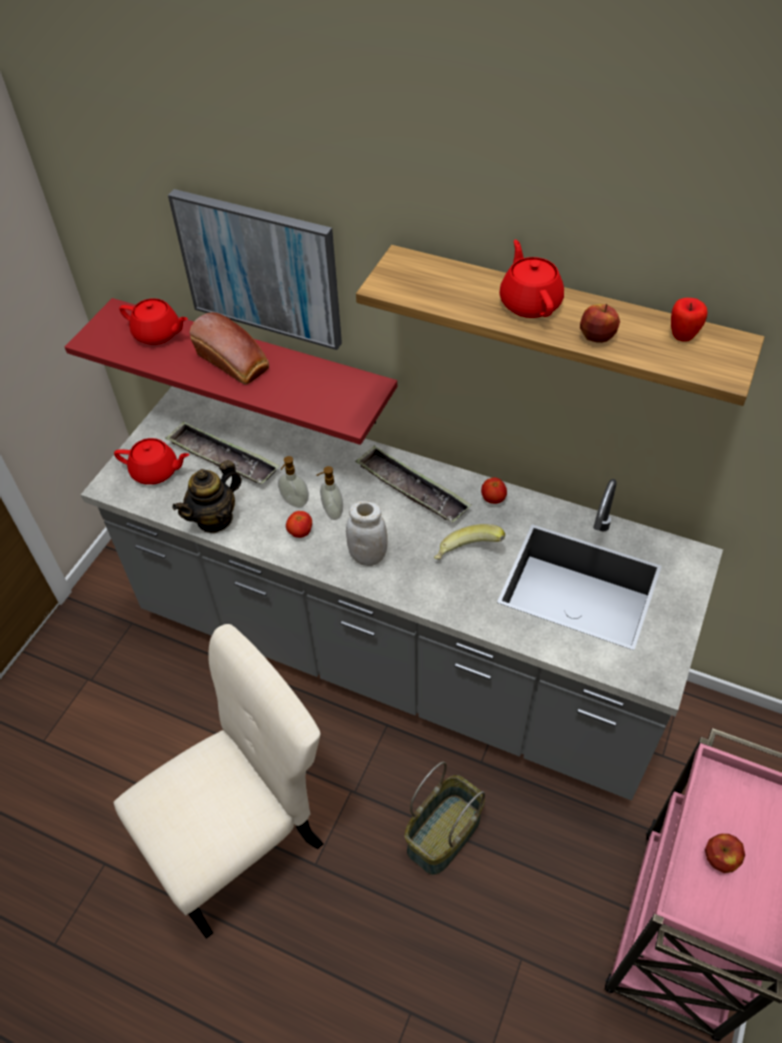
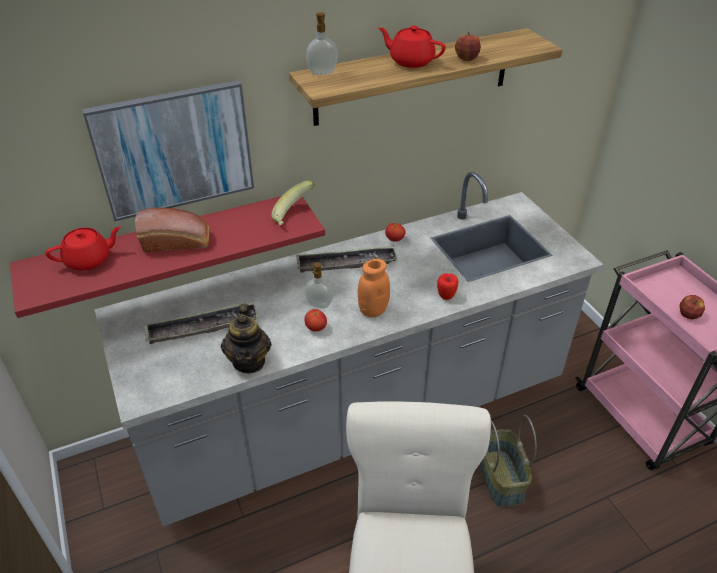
camera: 50 degrees left, 10 degrees down
red teapot [114,438,189,485] -> none
soap dispenser [278,456,309,508] -> soap dispenser moved to [306,12,338,75]
white jar [346,501,388,566] -> orange jar [358,259,390,317]
banana [434,524,505,559] -> banana moved to [271,181,315,225]
apple [671,298,708,342] -> apple moved to [437,273,458,300]

